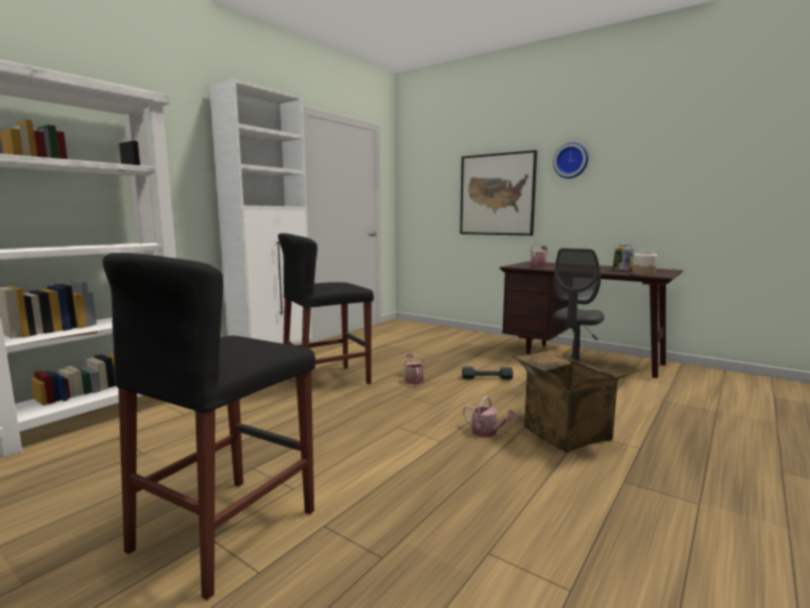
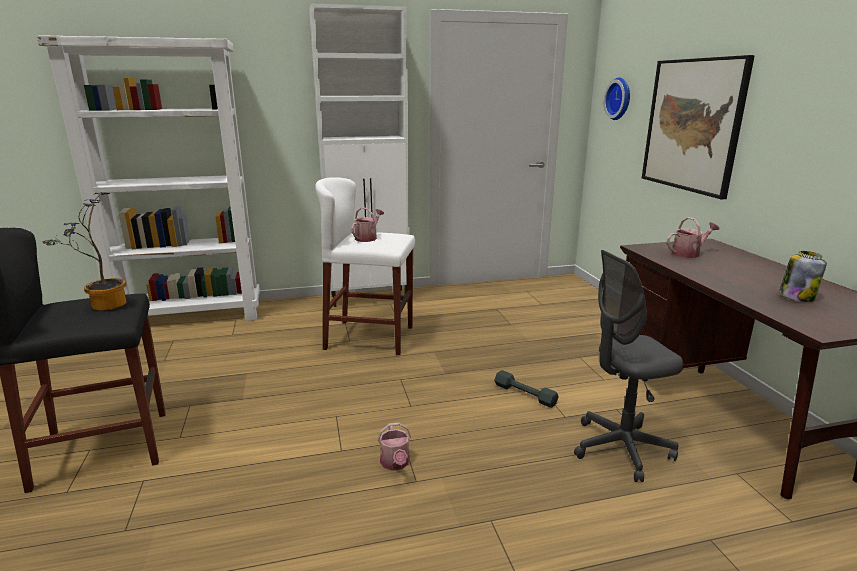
camera: 40 degrees right, 10 degrees up
black stool [278,233,374,384] -> white stool [315,177,415,355]
watering can [404,354,425,384] -> watering can moved to [351,207,384,242]
cardboard box [511,349,640,452] -> none
wall clock [553,142,588,179] -> wall clock moved to [604,77,630,120]
jar [632,251,657,276] -> none
none -> potted plant [43,192,127,311]

